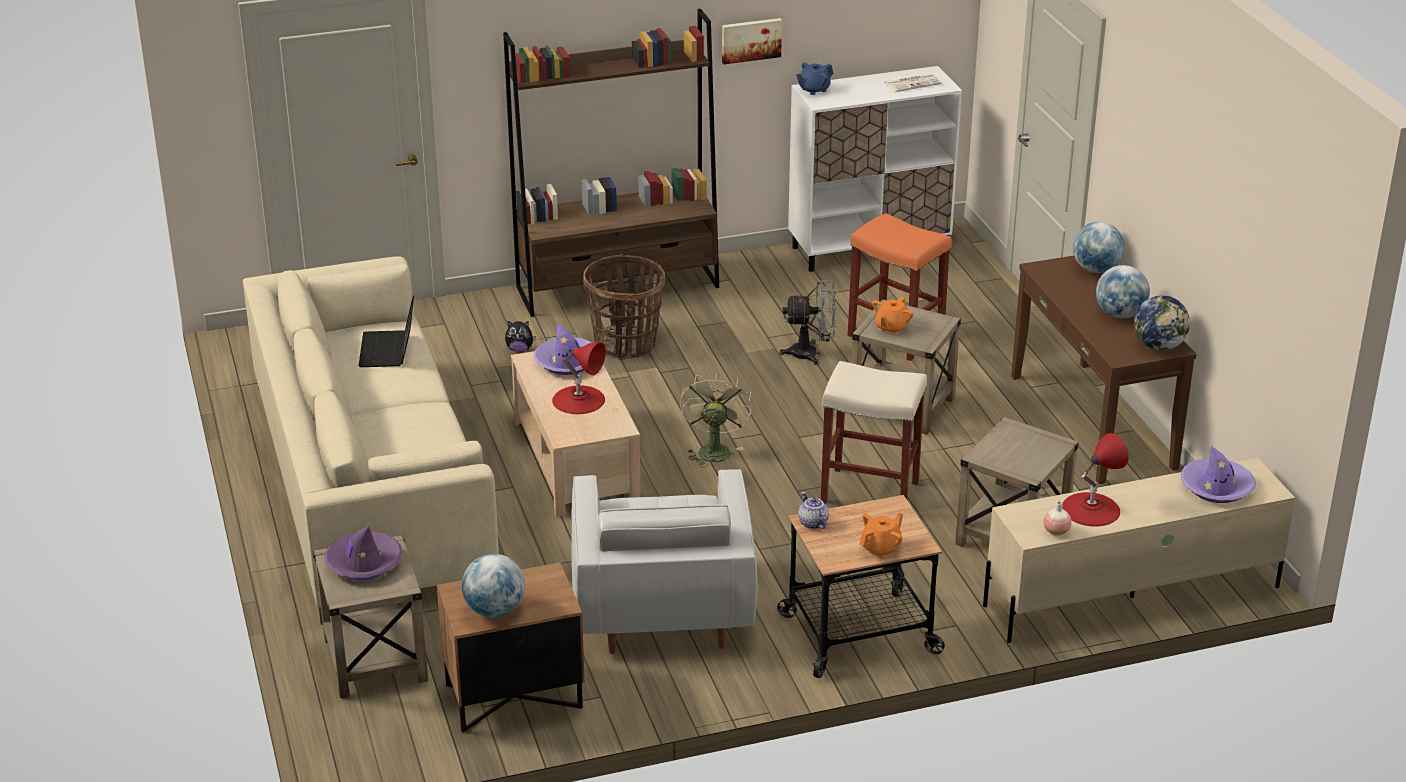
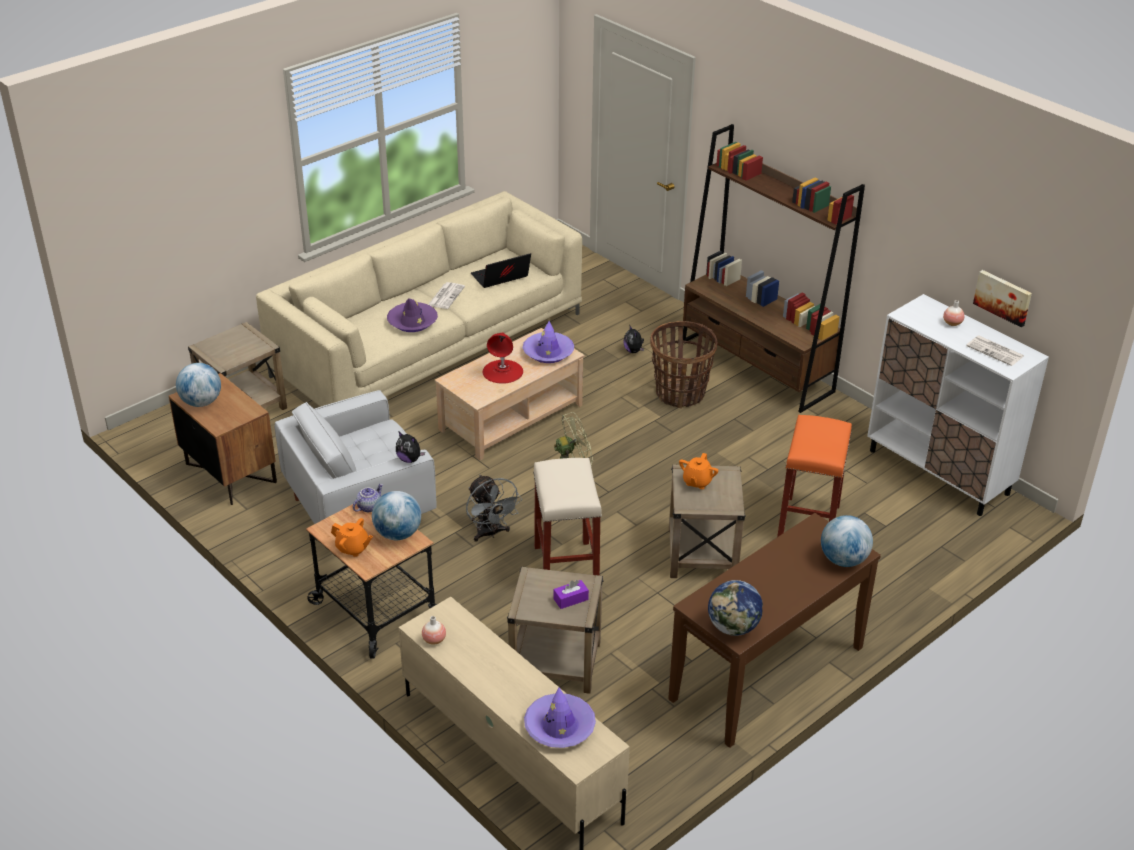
camera: 65 degrees right, 5 degrees up
purple hat [324,527,402,580] -> purple hat moved to [387,298,438,332]
picture [722,18,782,64] -> picture moved to [973,270,1032,327]
grey fan [779,279,836,365] -> grey fan moved to [466,475,522,542]
blue teapot [796,62,834,95] -> none
orange teapot [872,296,914,335] -> orange teapot turned 75 degrees counterclockwise [679,453,718,489]
red table lamp [1062,433,1129,527] -> none
globe [1096,265,1150,318] -> globe moved to [372,491,421,540]
none -> plush toy [396,432,425,463]
none -> newspaper [428,282,465,309]
none -> purple tissue box [553,580,589,609]
none -> vase [943,300,964,326]

